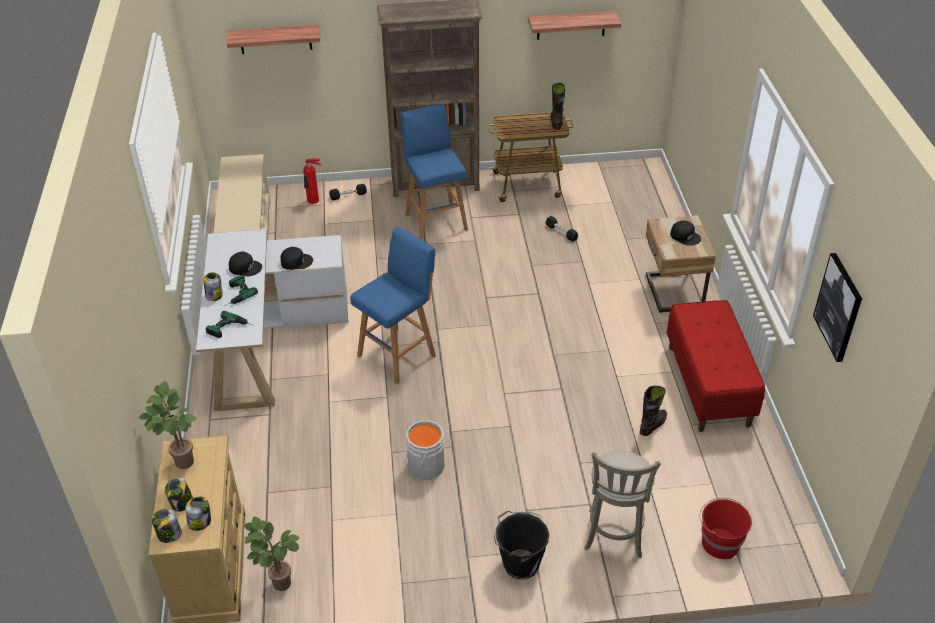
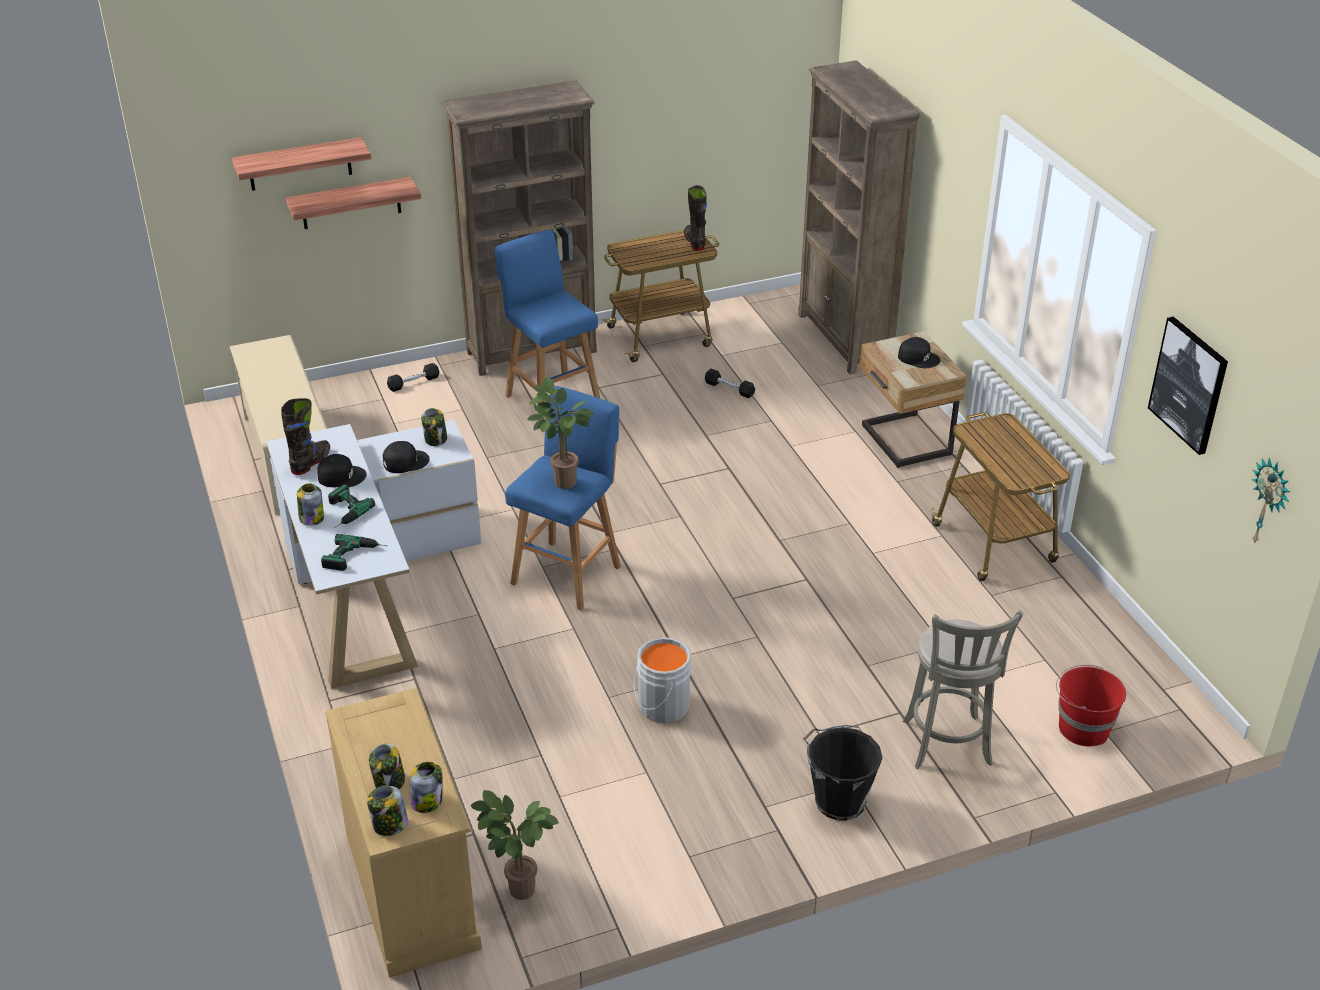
camera: 15 degrees left, 5 degrees down
potted plant [139,381,196,469] -> potted plant moved to [527,377,594,489]
fire extinguisher [303,158,322,204] -> none
shelf [528,11,621,40] -> shelf moved to [286,177,421,229]
black boot [640,386,667,436] -> black boot moved to [281,398,330,475]
red bench [667,300,765,432] -> cart [931,412,1070,581]
none -> jar [421,408,447,446]
none -> brown bookcase [798,60,920,375]
none -> wall clock [1251,457,1290,544]

